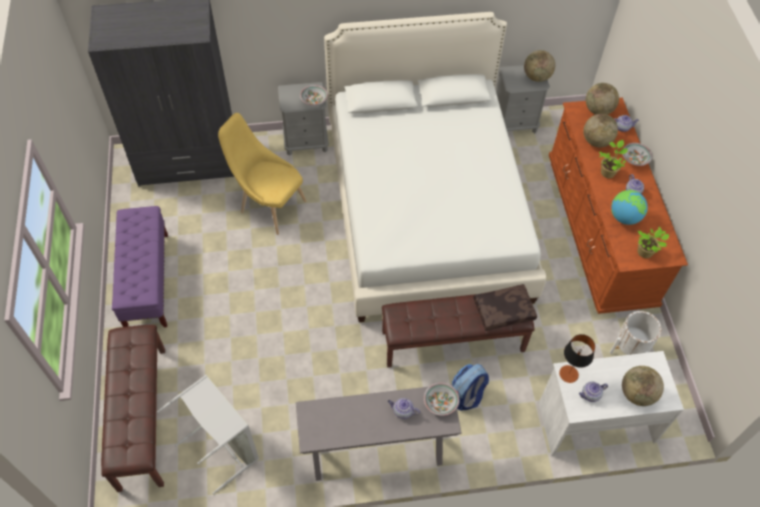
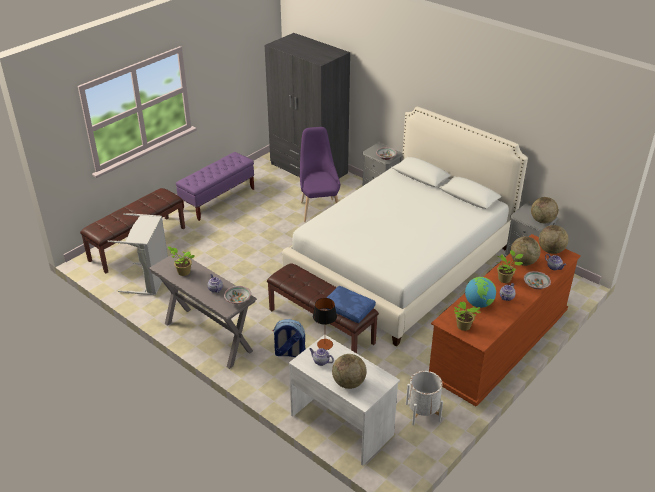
camera: 50 degrees right, 20 degrees down
yellow chair [218,113,306,235] -> purple chair [300,127,341,222]
brown pillow [473,284,537,331] -> blue pillow [325,286,376,323]
none -> potted plant [168,246,195,276]

